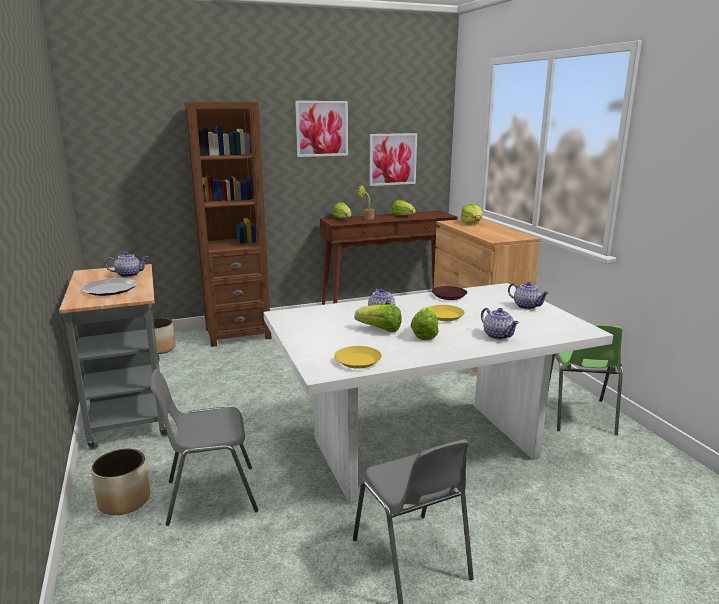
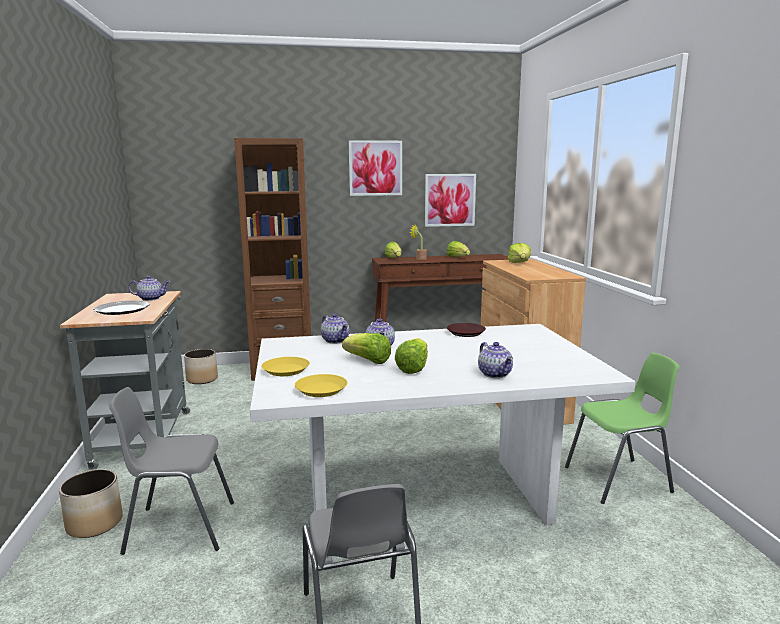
camera: 10 degrees right, 5 degrees down
yellow plate [429,305,465,321] -> yellow plate moved to [261,357,310,376]
teapot [508,282,549,309] -> teapot moved to [321,314,349,344]
green chair [549,324,623,435] -> green chair turned 120 degrees counterclockwise [565,353,679,504]

